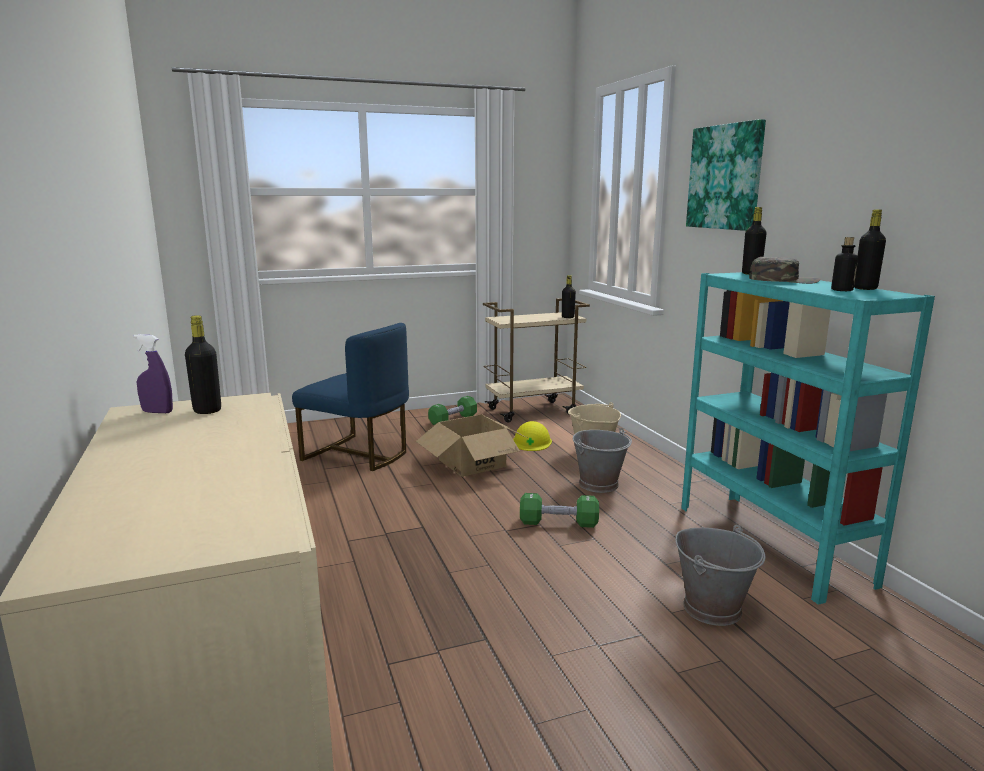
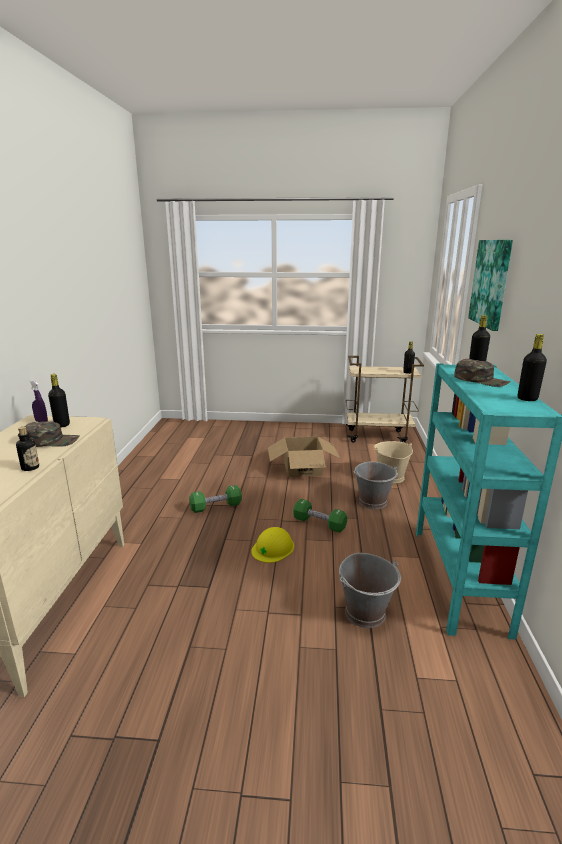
camera: 25 degrees right, 5 degrees up
blue chair [292,323,409,471] -> none
green dumbbell [428,396,477,425] -> green dumbbell moved to [189,485,242,513]
yellow hard hat [513,421,552,451] -> yellow hard hat moved to [251,527,294,563]
bottle [831,237,858,291] -> bottle moved to [16,427,39,471]
none -> green cap [24,421,80,447]

